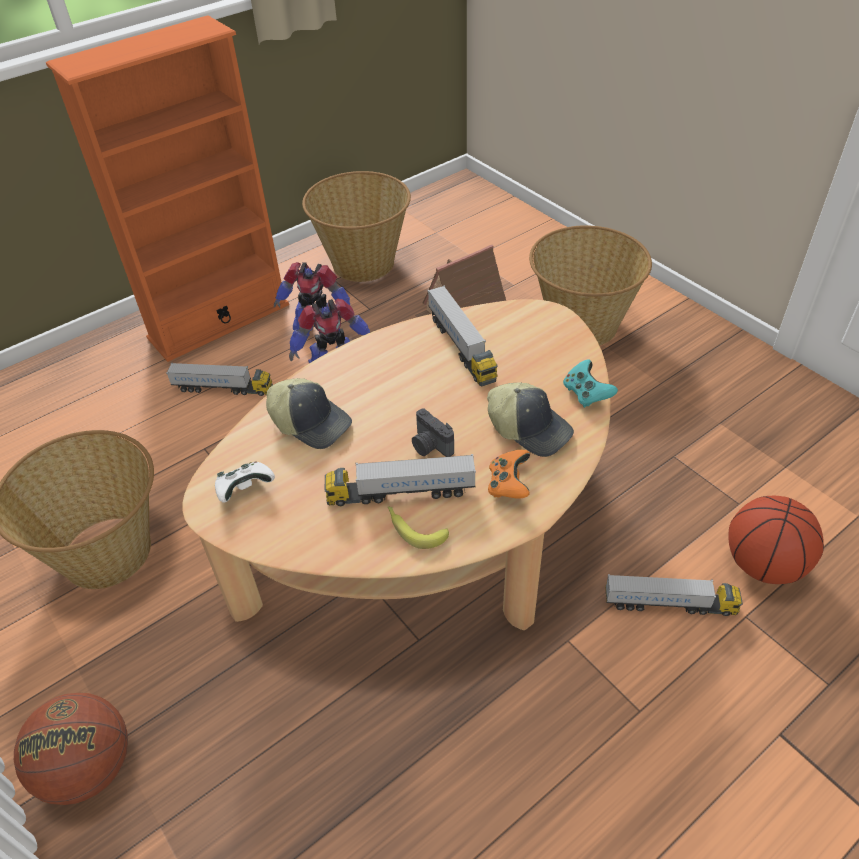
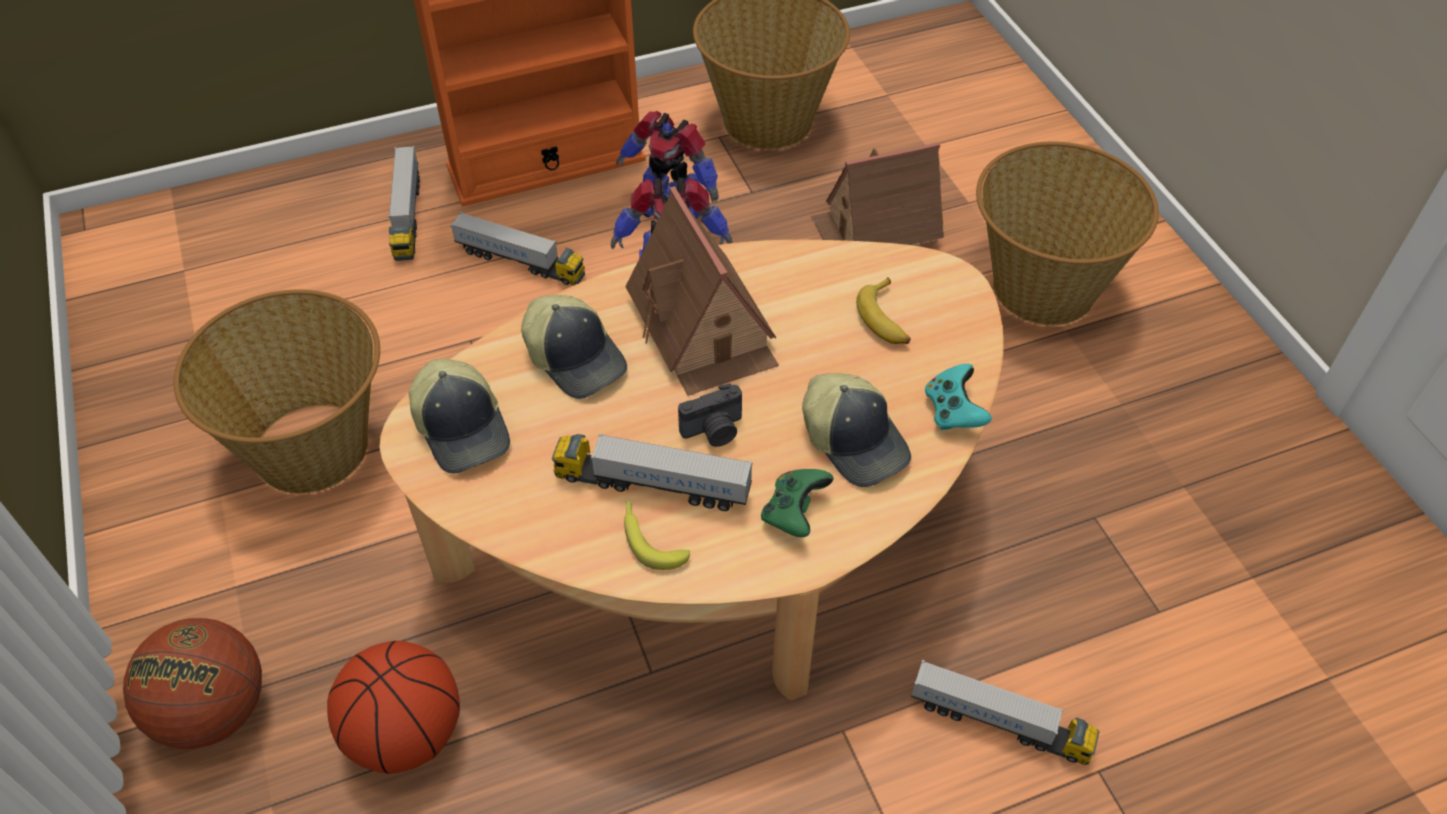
camera: 15 degrees right, 5 degrees up
white game controller [215,461,275,502] -> cap [409,359,510,473]
camera [412,408,454,457] -> camera turned 90 degrees counterclockwise [678,383,742,447]
toy truck [427,285,498,386] -> toy truck moved to [388,146,420,261]
orange game controller [488,450,530,499] -> green game controller [761,469,834,537]
basketball [728,496,824,584] -> basketball moved to [327,641,460,774]
none -> toy house [625,186,779,396]
none -> banana [856,277,911,344]

